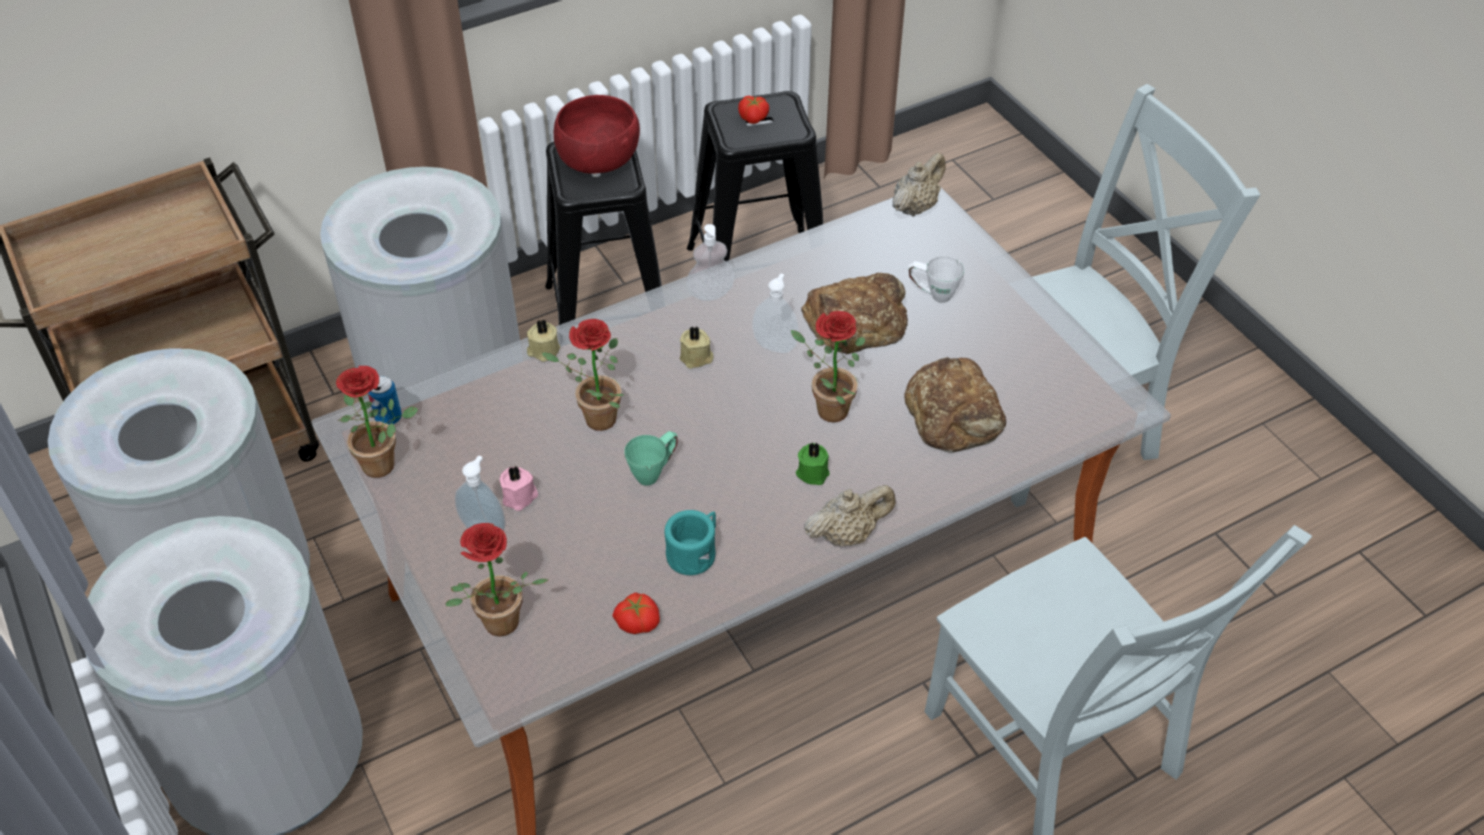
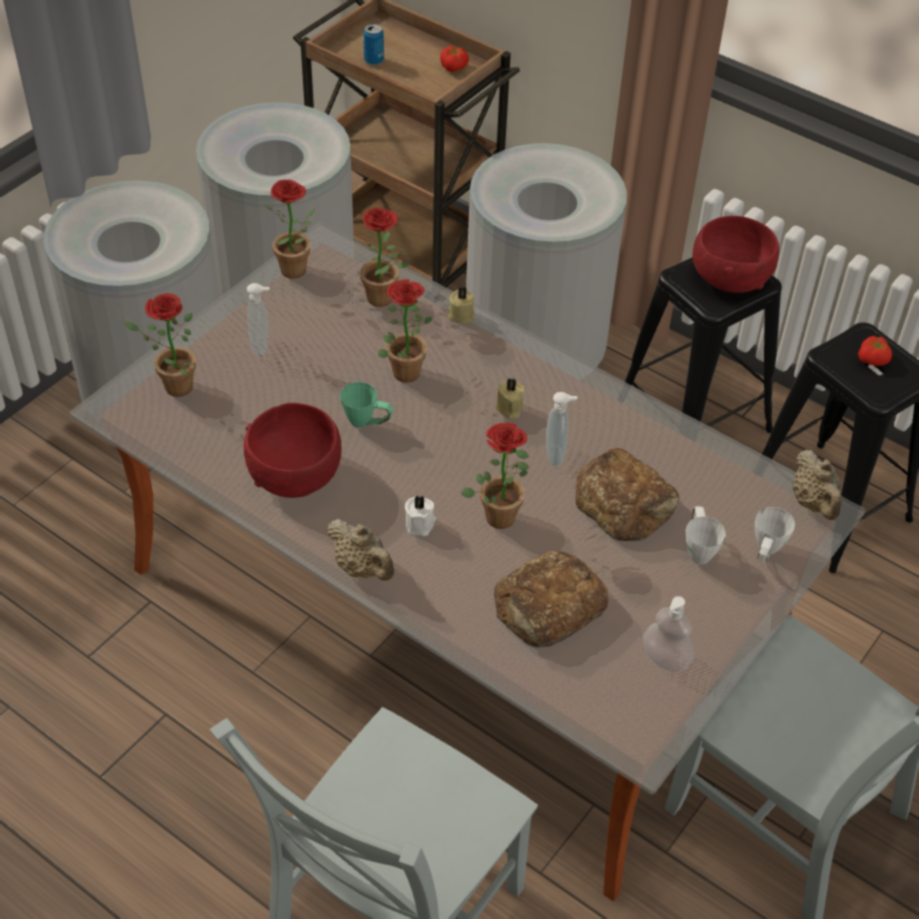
camera: 65 degrees right, 0 degrees up
can [368,376,402,425] -> can moved to [363,24,384,65]
pink candle [500,466,538,511] -> none
tomato [612,592,660,634] -> tomato moved to [440,46,469,72]
turquoise mug [664,510,716,575] -> red bowl [244,403,342,498]
soap dispenser [686,224,735,301] -> soap dispenser moved to [643,596,694,672]
green candle [796,443,830,485] -> white candle [405,496,436,536]
beige teapot [892,153,945,217] -> beige teapot turned 60 degrees clockwise [793,450,842,520]
none -> potted plant [353,208,409,307]
none -> white mug [755,507,795,562]

